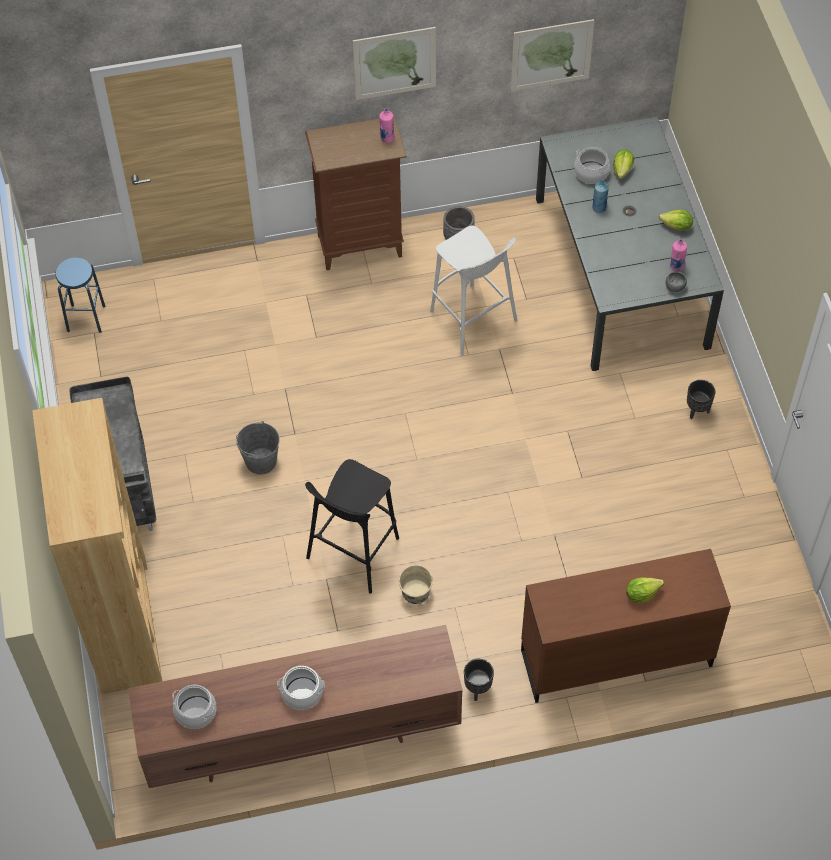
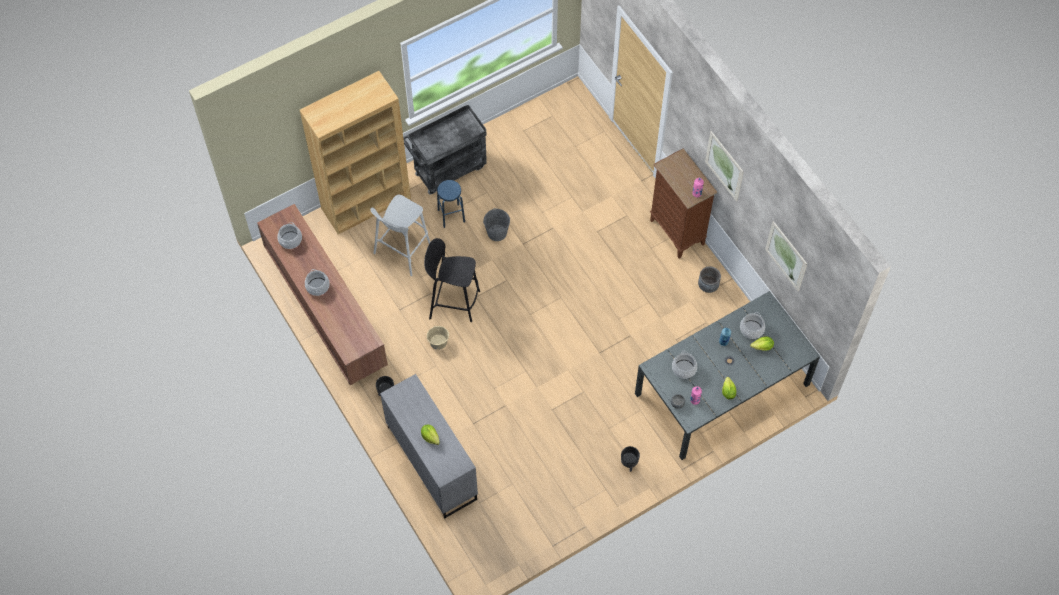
camera: 70 degrees right, 5 degrees up
blue stool [56,258,105,333] -> blue stool moved to [437,180,465,228]
white stool [430,226,518,356] -> white stool moved to [370,195,430,276]
brown dresser [521,549,731,703] -> grey dresser [380,374,478,518]
none -> cooking pot [672,351,697,379]

